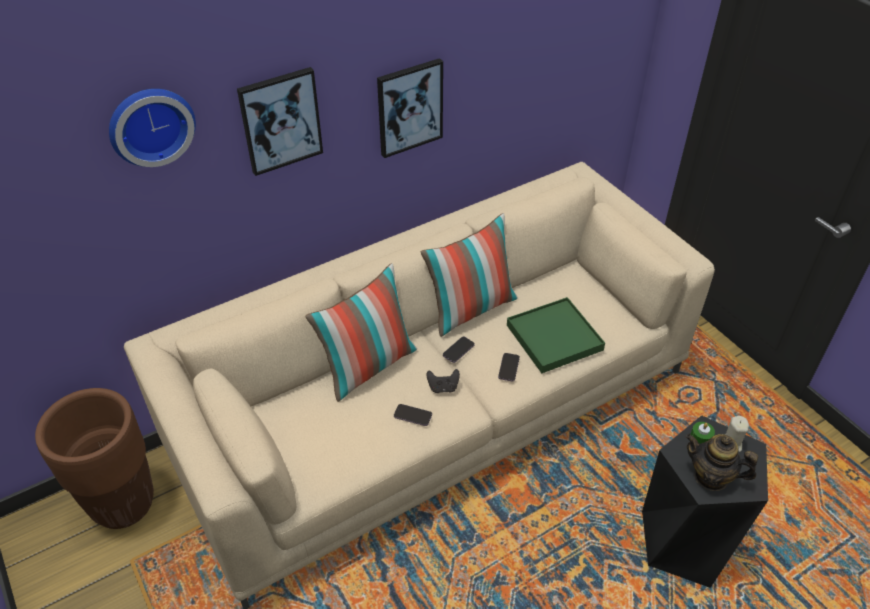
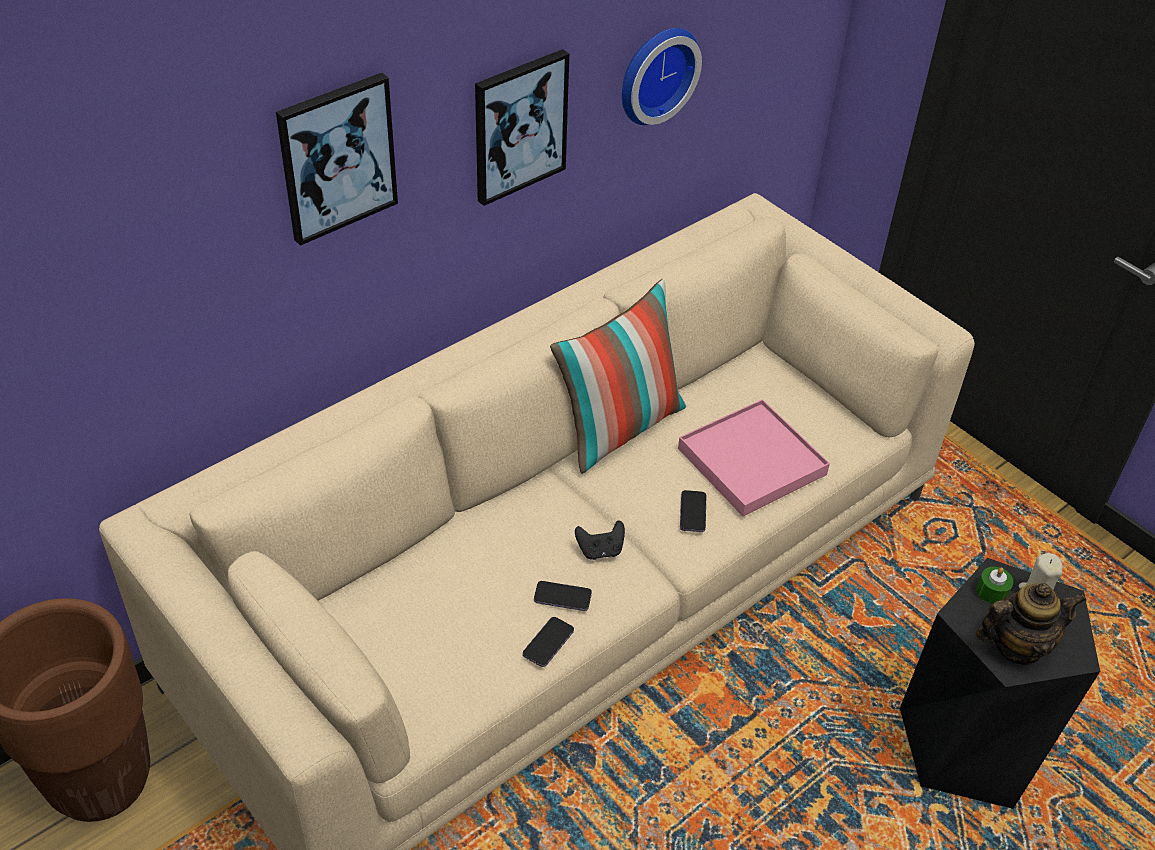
camera: 10 degrees left, 0 degrees up
wall clock [109,89,196,167] -> wall clock moved to [622,28,702,125]
pillow [305,263,417,402] -> none
phone [443,336,475,363] -> phone moved to [523,617,574,667]
green tray [507,297,605,373] -> pink tray [678,399,830,516]
teapot [685,434,758,491] -> teapot turned 150 degrees clockwise [976,583,1087,665]

